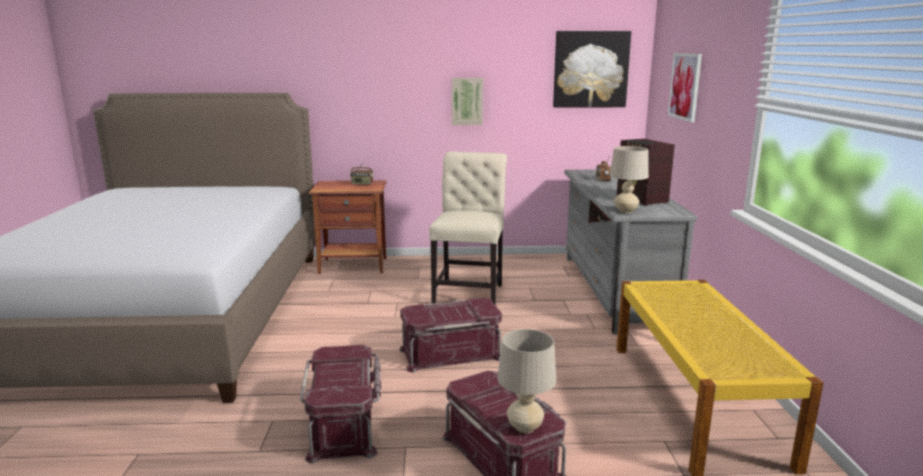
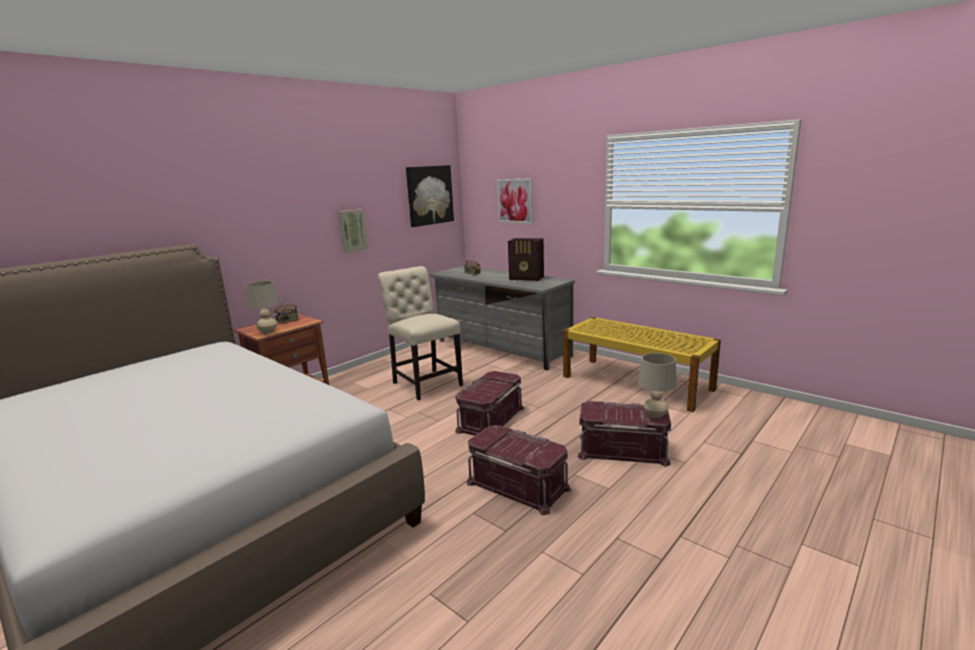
camera: 45 degrees left, 0 degrees up
beige table lamp [609,146,649,213] -> beige table lamp moved to [245,281,279,334]

